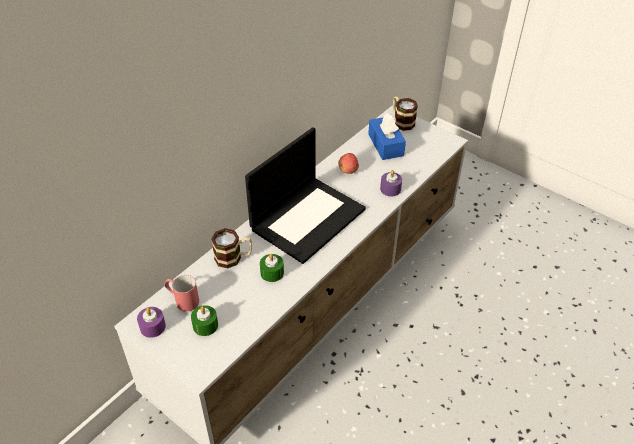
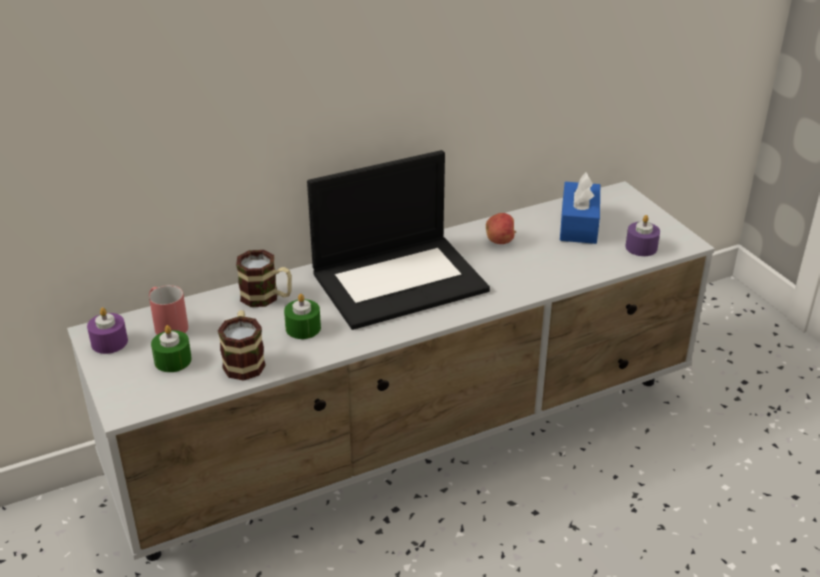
camera: 25 degrees right, 10 degrees down
purple candle [380,170,402,196] -> purple candle moved to [625,215,660,256]
mug [393,97,418,131] -> mug moved to [218,310,266,381]

